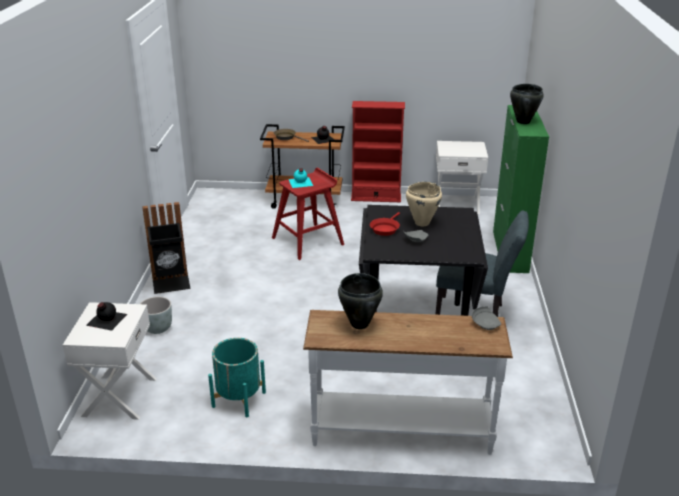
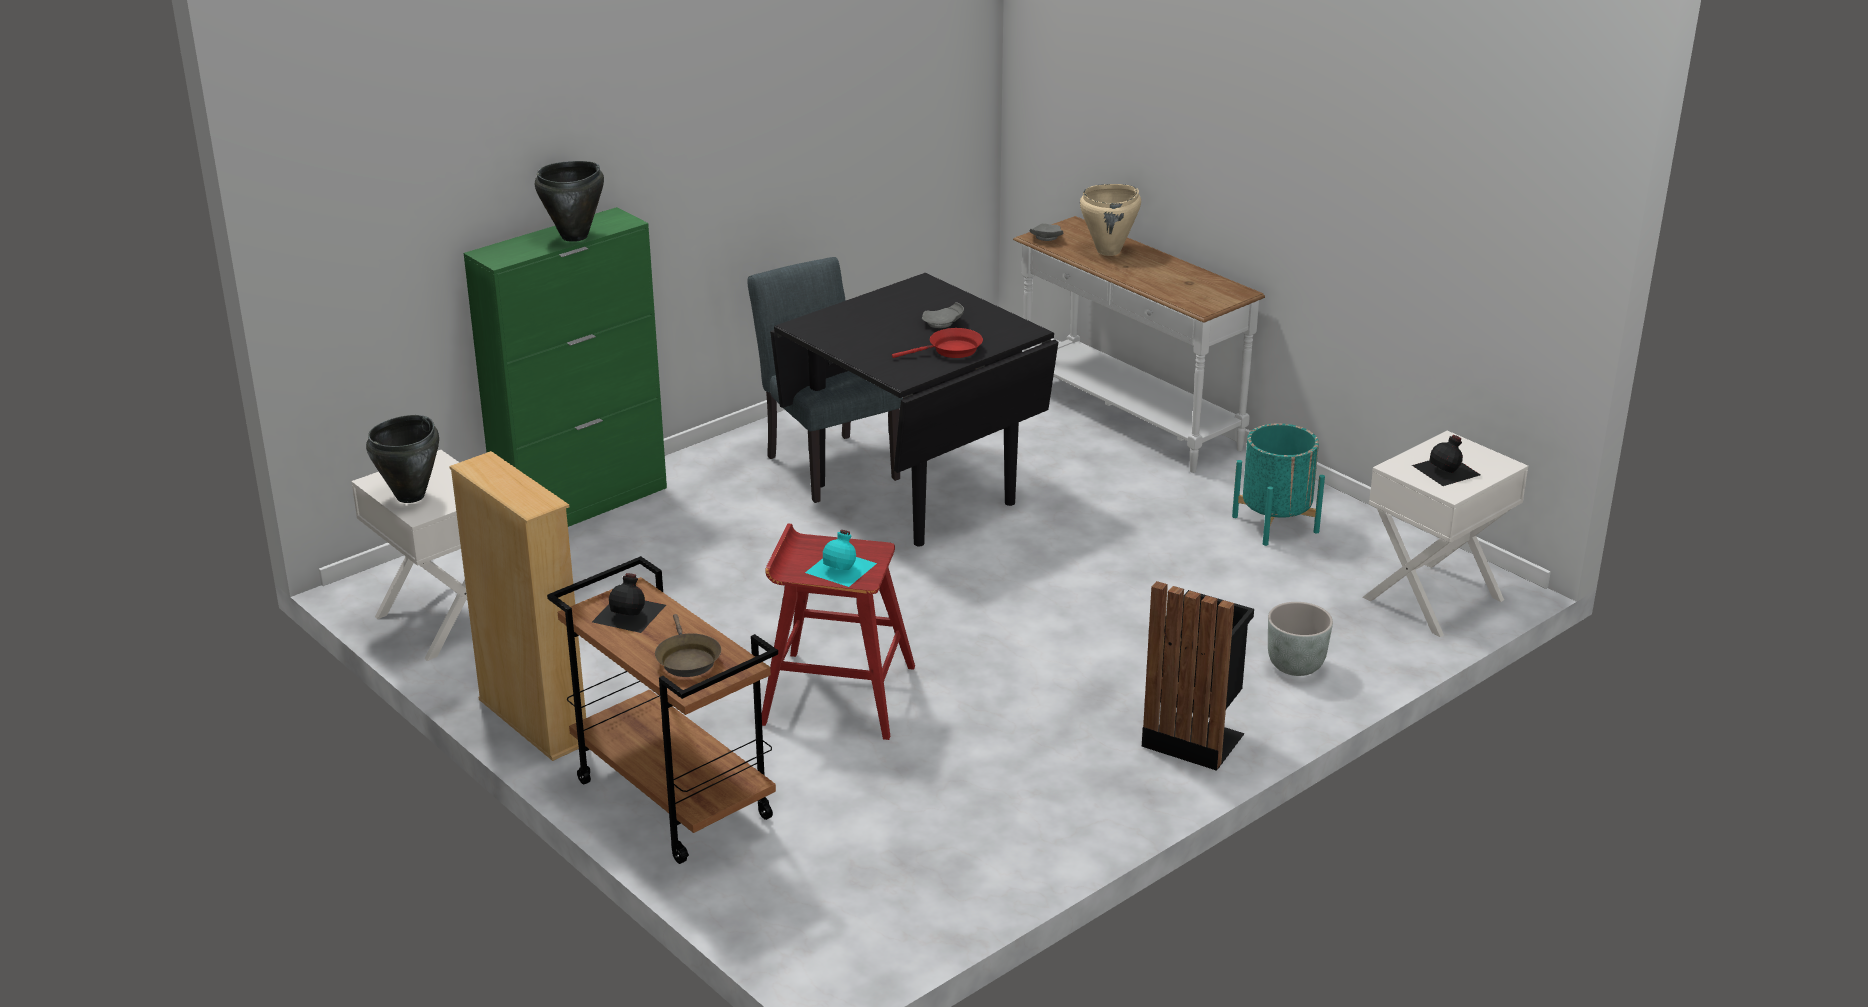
camera: 135 degrees left, 0 degrees up
black cooking pot [338,273,383,329] -> black cooking pot moved to [366,415,439,503]
red bookcase [351,101,405,202] -> beige bookcase [449,451,586,761]
beige cooking pot [406,182,442,226] -> beige cooking pot moved to [1080,184,1141,256]

